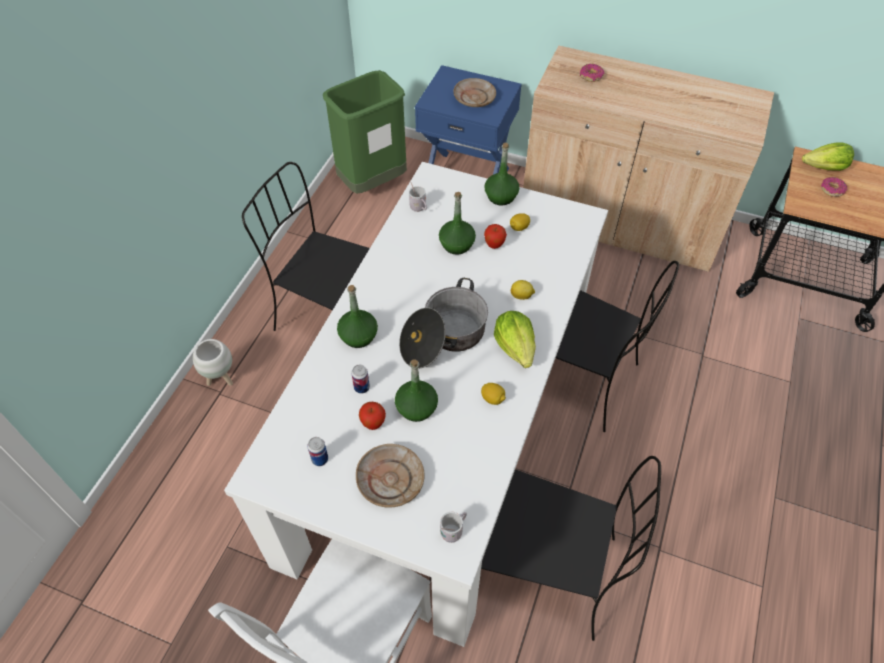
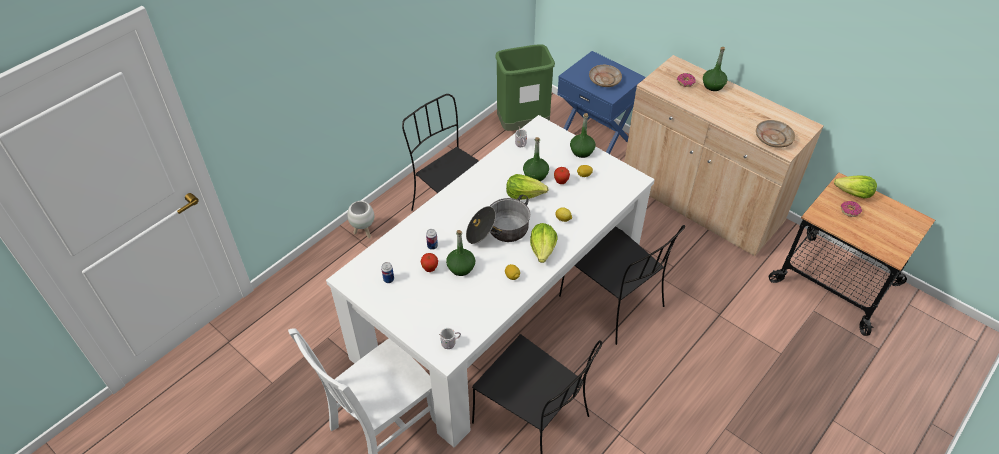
camera: 20 degrees right, 5 degrees down
green bottle [337,285,378,348] -> green bottle moved to [703,47,727,91]
beige plate [356,444,425,508] -> beige plate moved to [756,120,795,148]
none -> lettuce [506,174,548,200]

